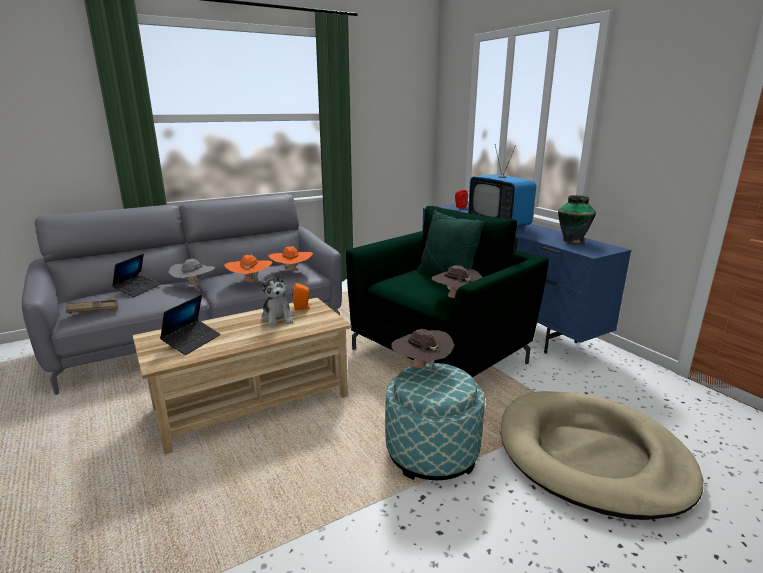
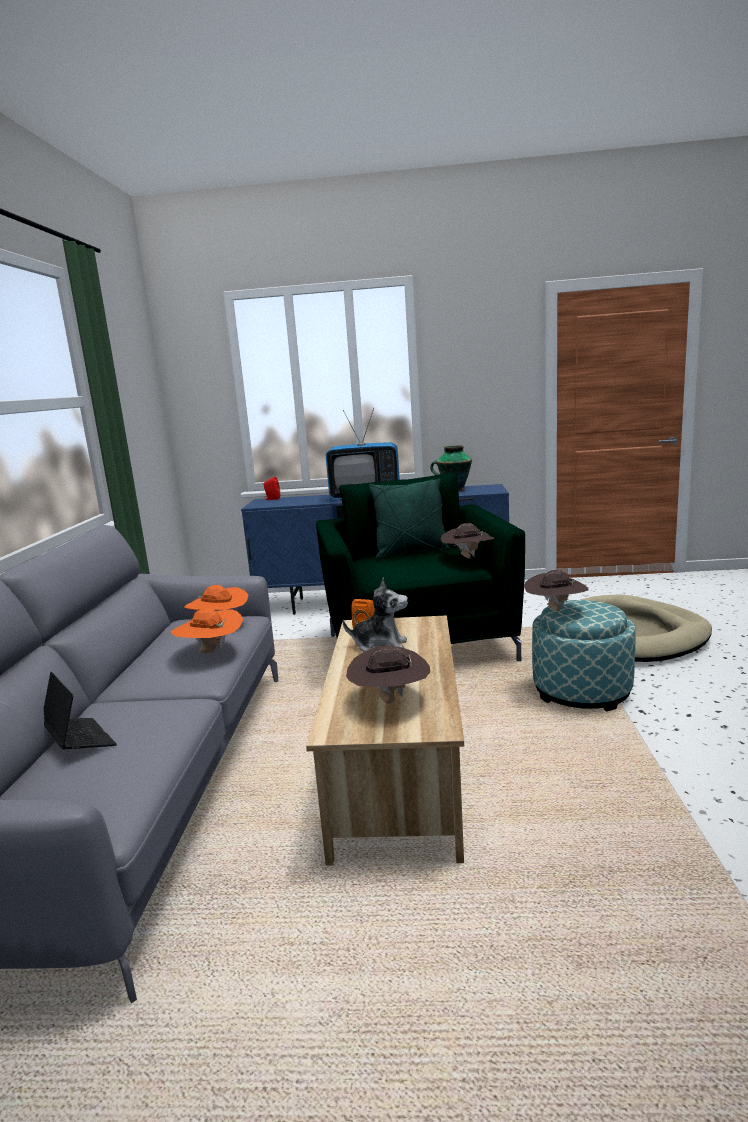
camera: 55 degrees left, 5 degrees down
brown tray [66,299,118,314] -> none
laptop [160,295,221,355] -> brown hat [346,645,430,704]
grey hat [169,259,215,286] -> none

